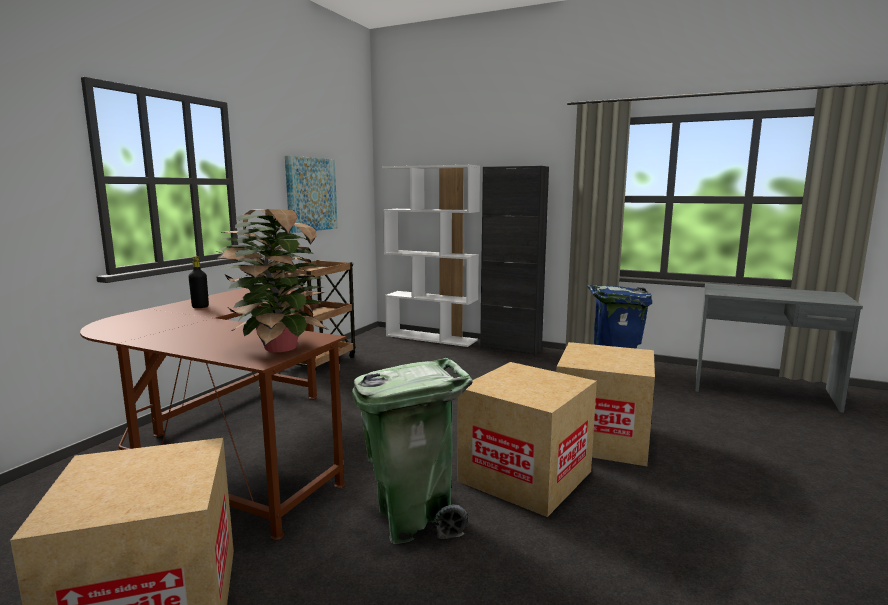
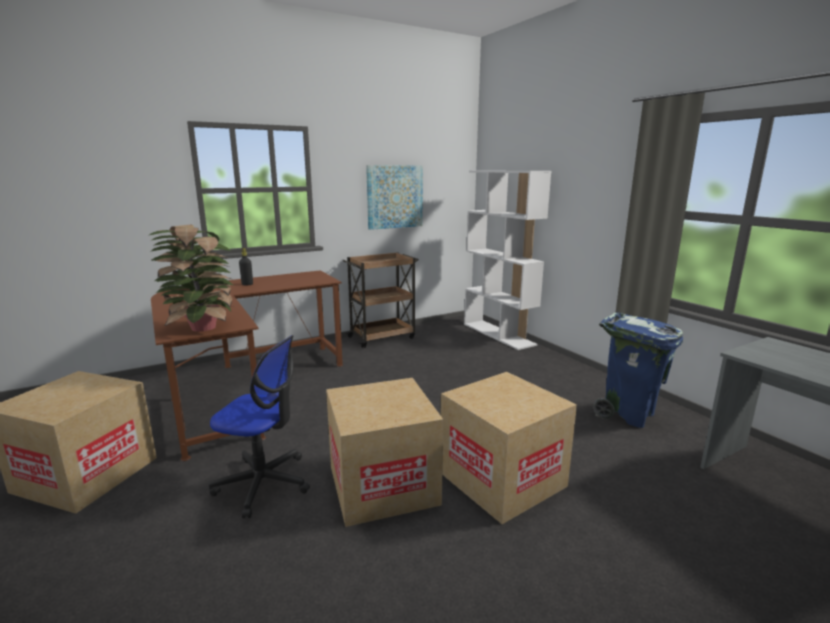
camera: 35 degrees right, 5 degrees up
green trash can [352,358,473,544] -> office chair [209,335,310,518]
black cabinet [480,166,549,355] -> none

